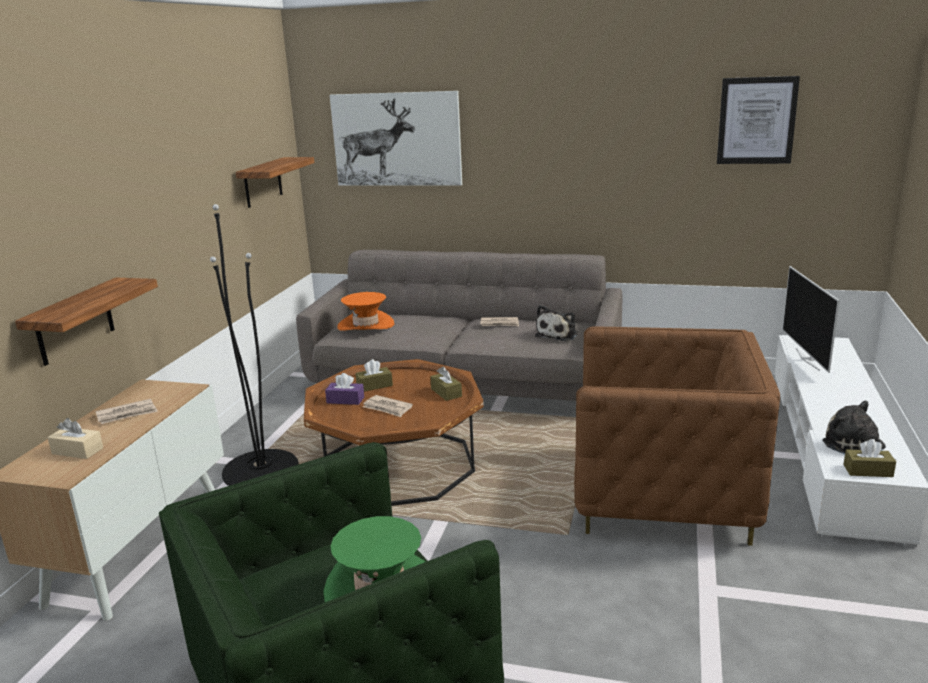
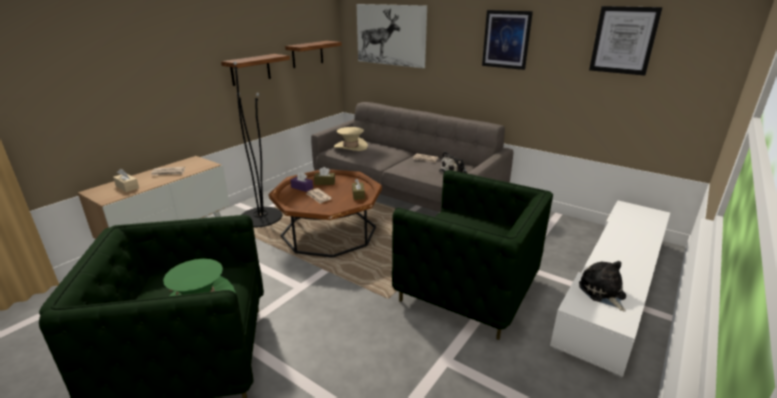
camera: 20 degrees right, 5 degrees up
shelf [15,278,158,366] -> shelf moved to [221,54,290,86]
orange hat [337,292,395,331] -> beige hat [334,127,368,151]
brown armchair [574,326,780,546] -> green armchair [392,170,553,340]
television [782,266,840,373] -> none
brown tissue box [844,439,896,477] -> none
none -> picture [482,10,533,70]

